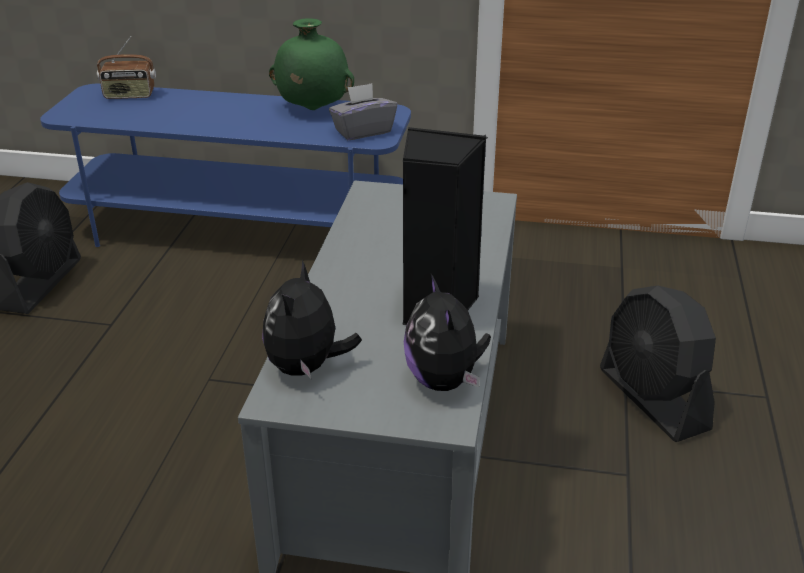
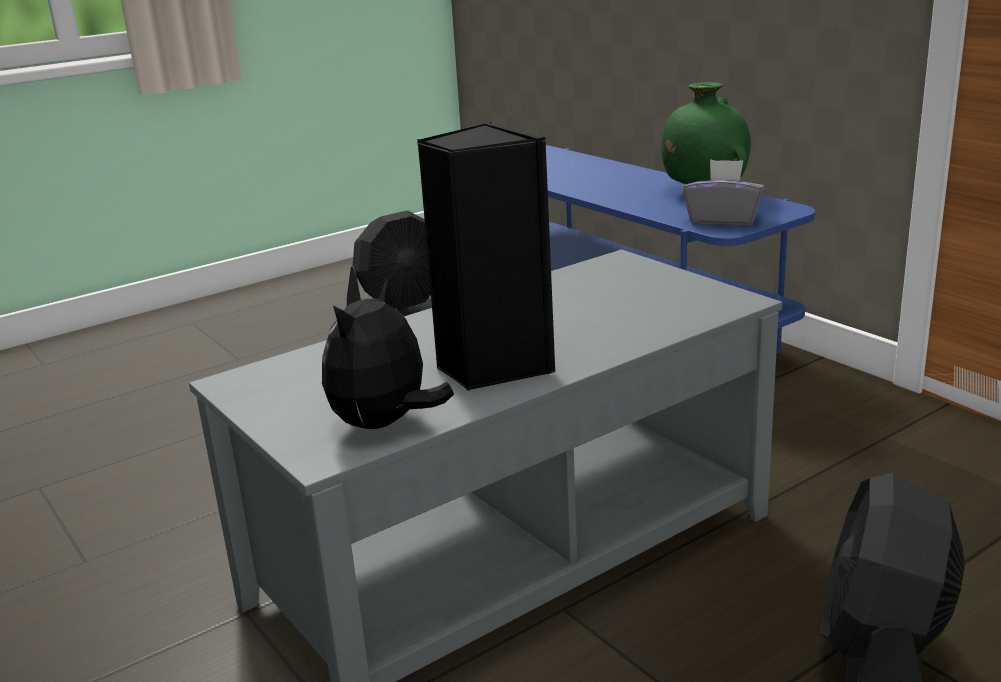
camera: 45 degrees right, 10 degrees down
radio [97,36,156,99] -> none
plush toy [262,260,362,378] -> none

